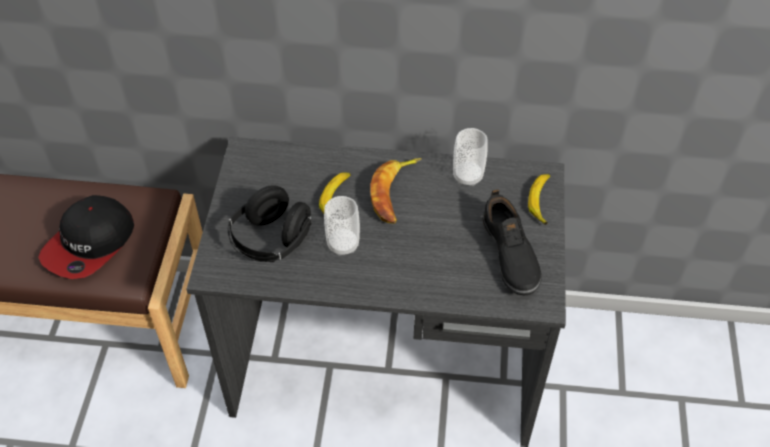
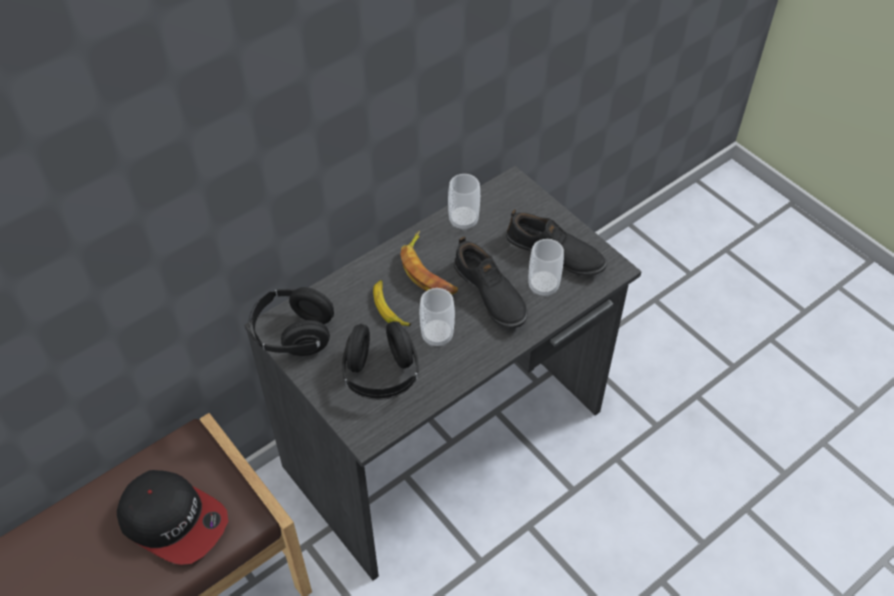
camera: 45 degrees left, 0 degrees up
cap [38,195,134,279] -> cap turned 45 degrees counterclockwise [117,470,228,565]
banana [528,174,551,225] -> none
none -> black headphones [249,287,334,356]
none -> black shoe [454,236,528,328]
none -> cup [529,239,564,297]

